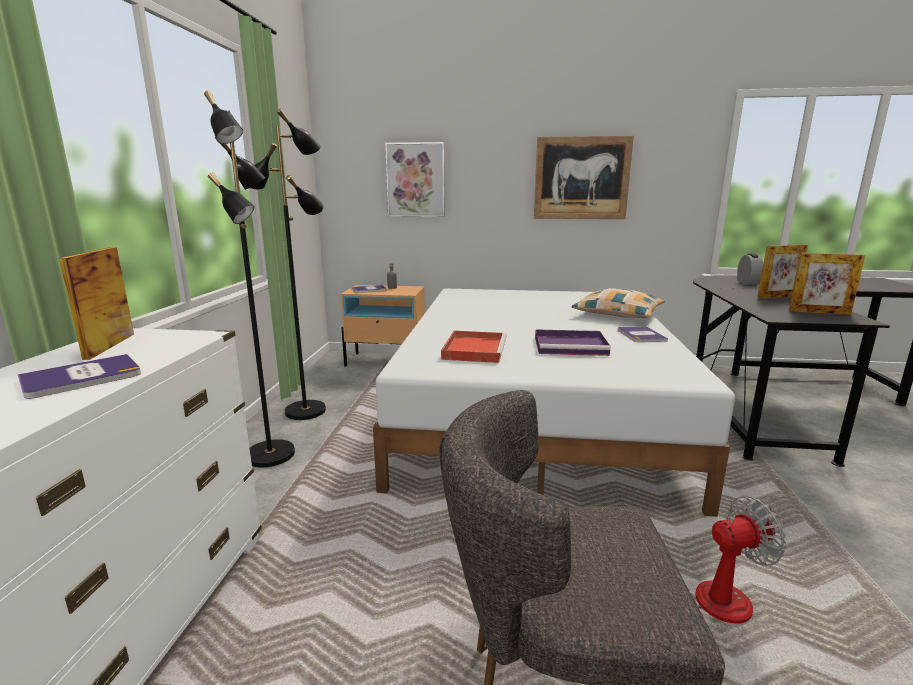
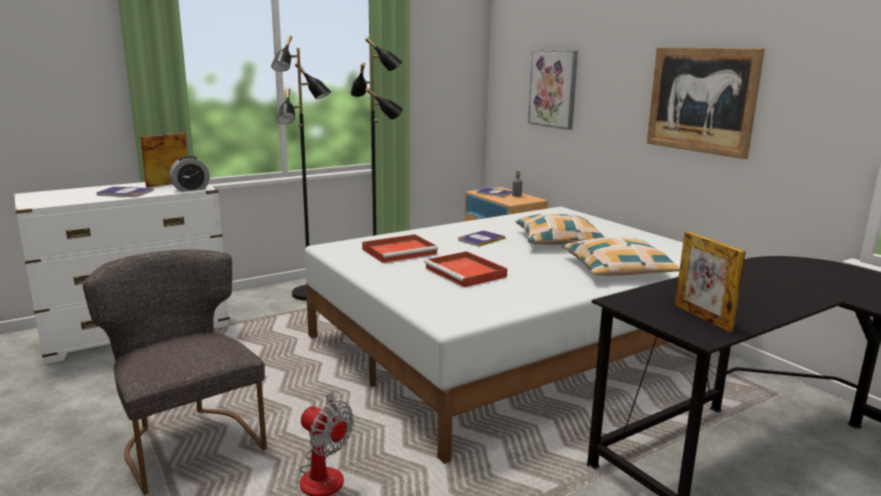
camera: 50 degrees right, 0 degrees up
purple tray [535,329,611,356] -> red tray [424,251,507,287]
book [618,326,668,342] -> book moved to [458,231,506,247]
alarm clock [737,253,763,285] -> alarm clock moved to [169,156,210,192]
picture frame [757,245,808,299] -> none
none -> pillow [515,214,605,245]

